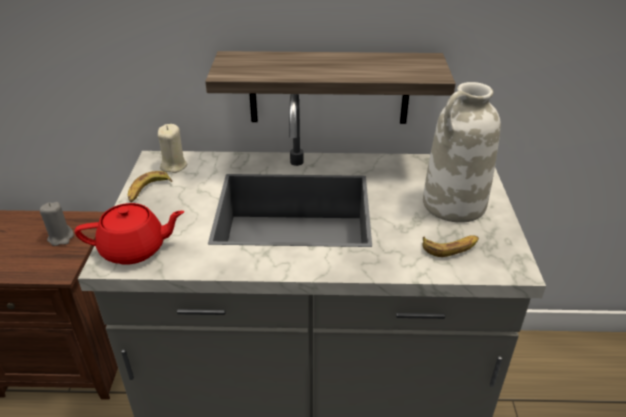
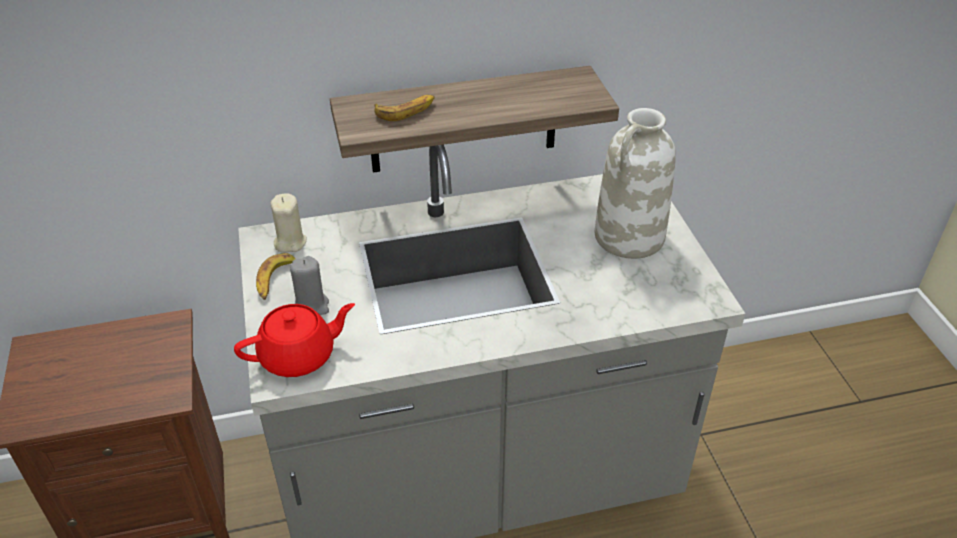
camera: 15 degrees left, 5 degrees up
grey candle [40,202,74,246] -> grey candle moved to [290,256,329,315]
banana [423,235,479,257] -> banana moved to [374,95,435,121]

